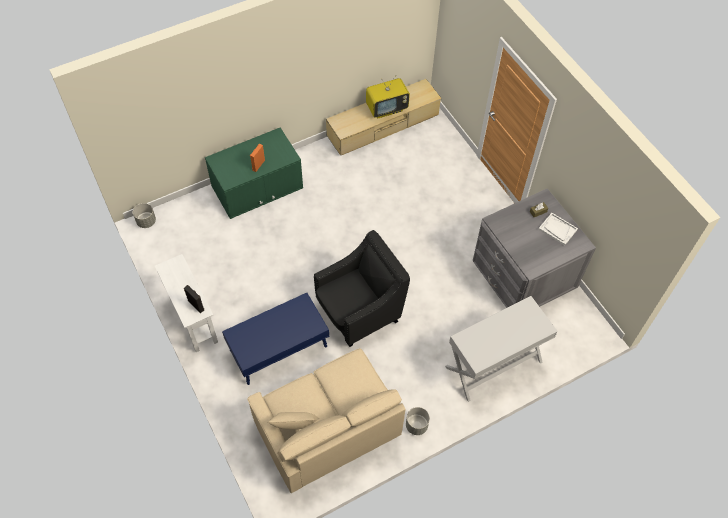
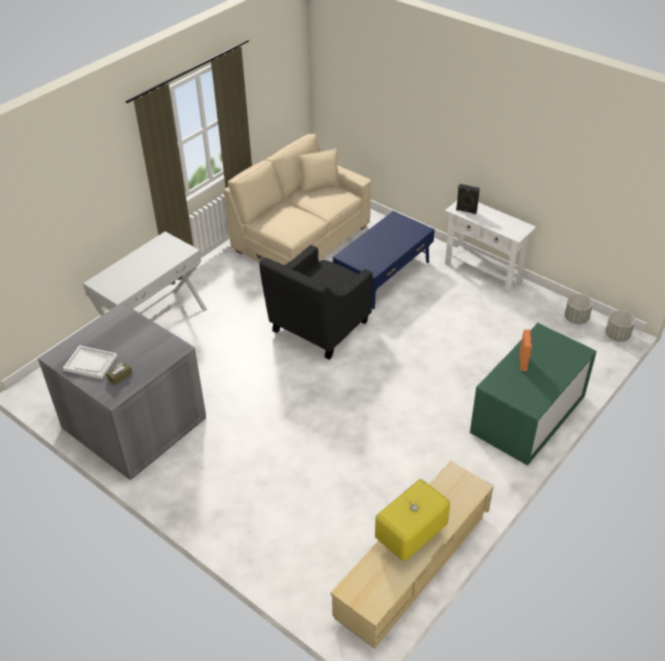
camera: 160 degrees right, 15 degrees down
grey planter [406,407,430,435] -> grey planter moved to [565,294,593,324]

